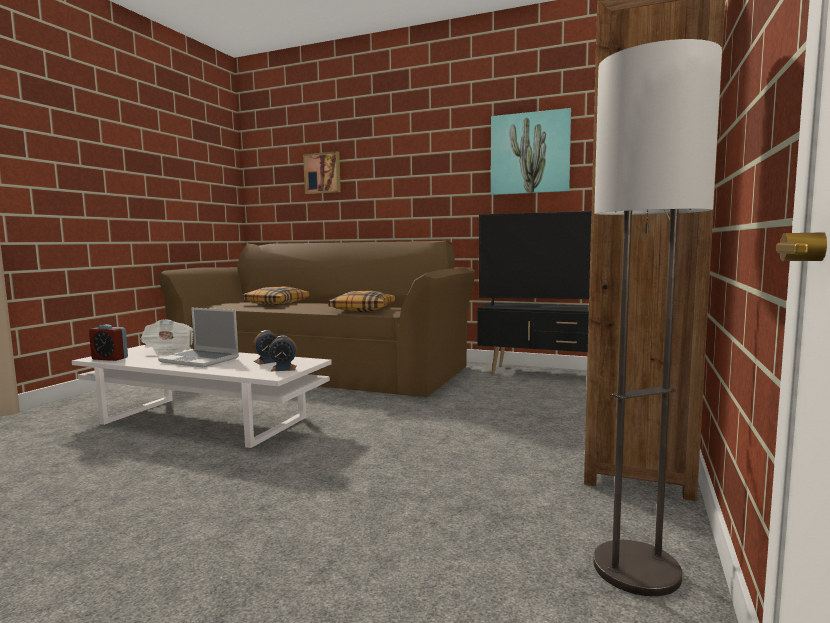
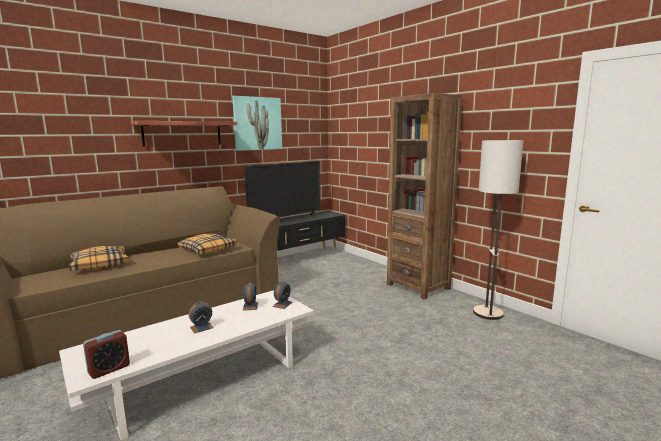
camera: 60 degrees left, 5 degrees up
newspaper [140,320,193,357] -> none
laptop [158,308,239,368] -> alarm clock [189,301,214,334]
picture [303,151,341,194] -> none
none -> shelf [130,121,237,146]

